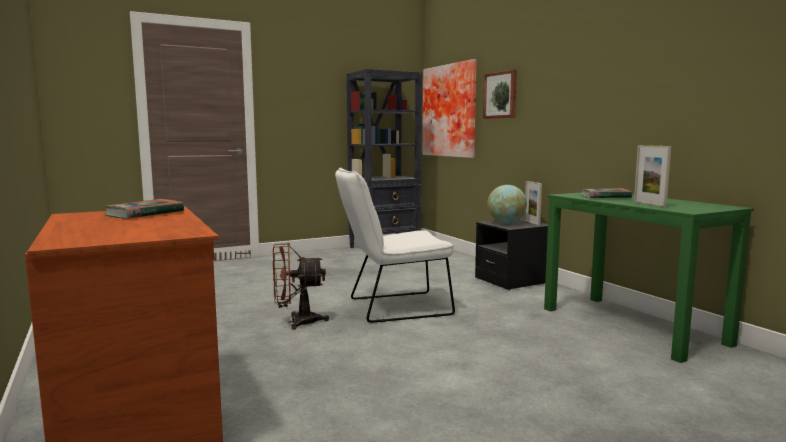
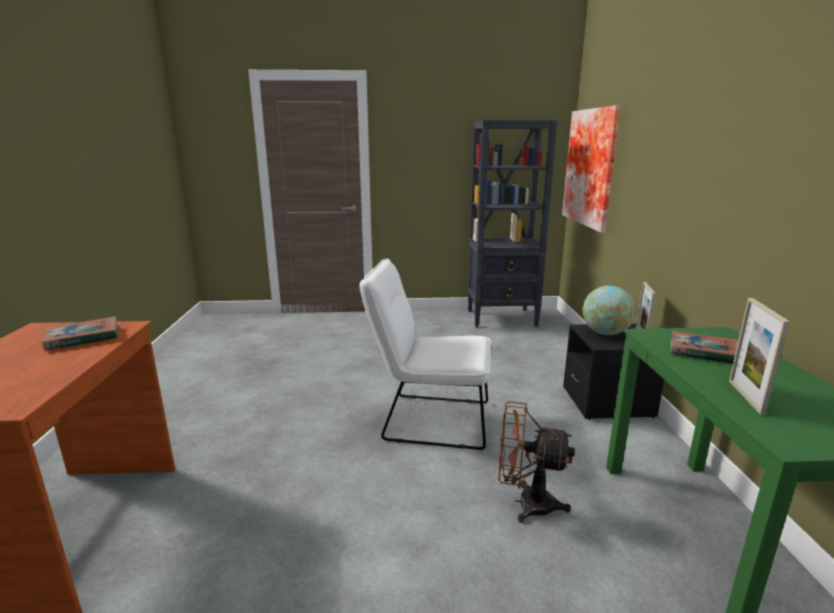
camera: 25 degrees right, 10 degrees up
brown fan [273,243,329,330] -> brown fan moved to [498,401,575,523]
picture [483,70,517,119] -> none

